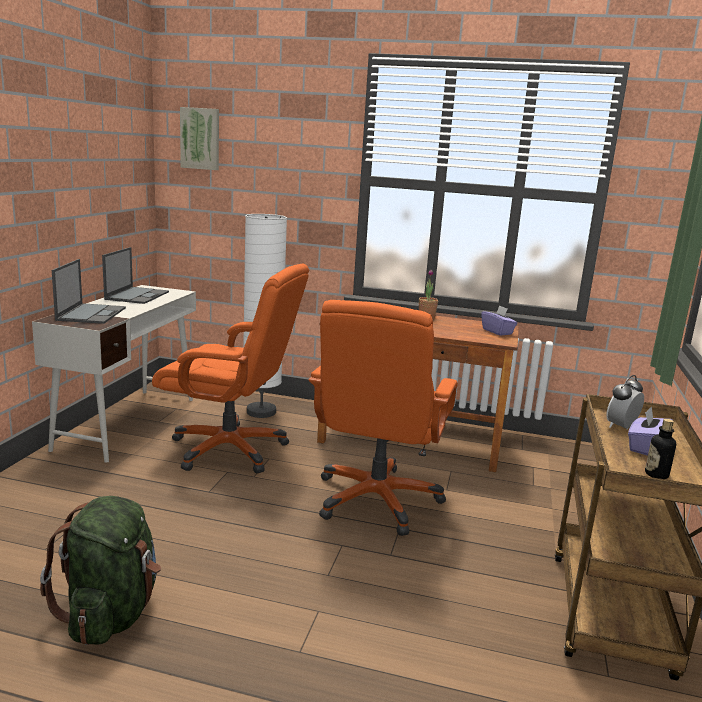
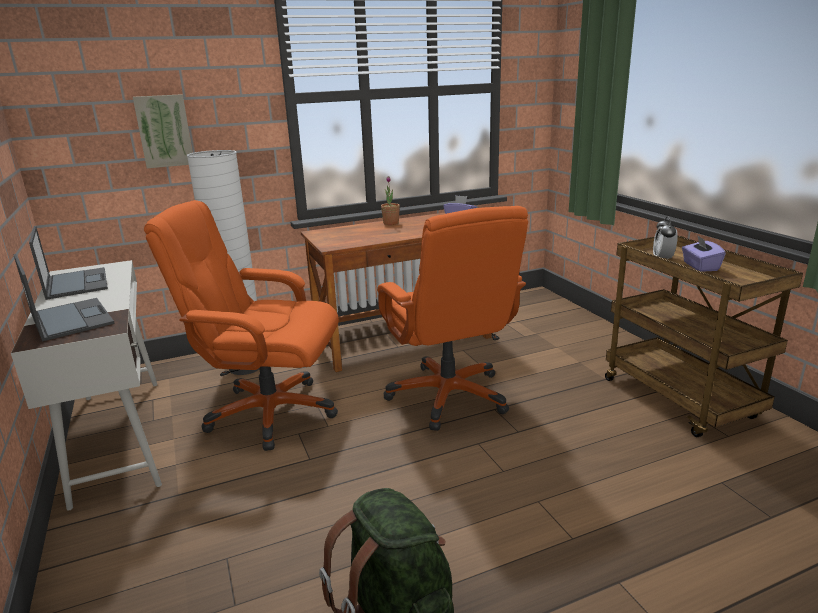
camera: 35 degrees left, 5 degrees up
orange office chair [152,264,309,473] -> orange office chair turned 150 degrees counterclockwise [144,200,339,451]
picture [180,107,219,170] -> picture moved to [133,94,193,168]
bottle [645,419,676,479] -> none

